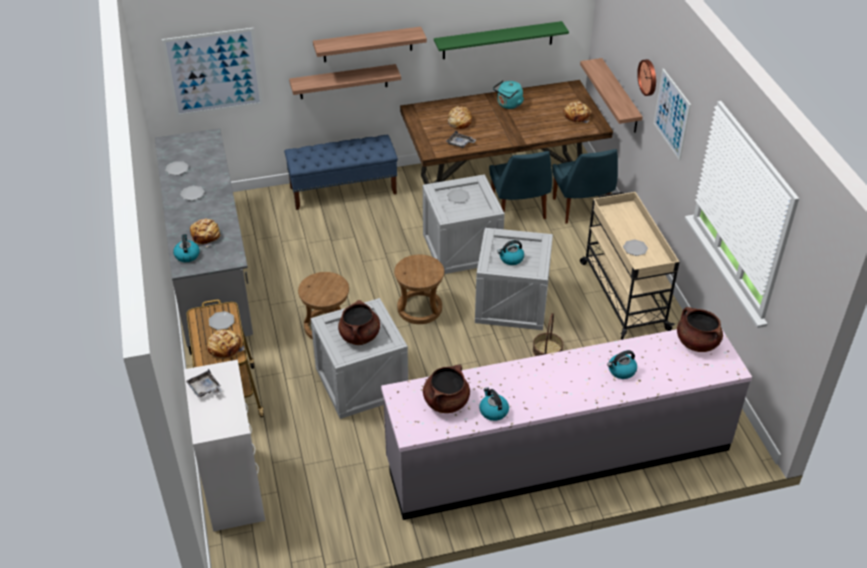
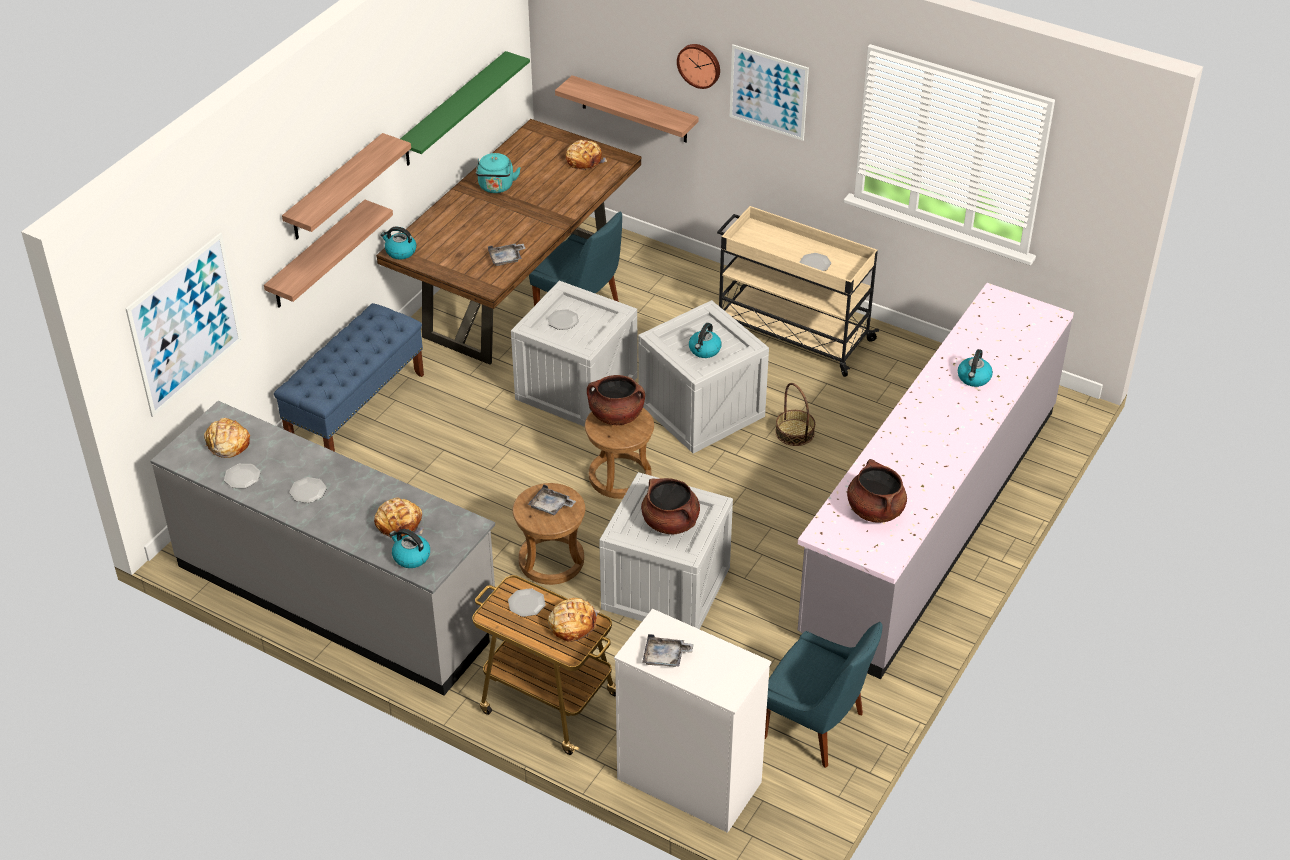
camera: 45 degrees left, 0 degrees up
bread [447,106,472,129] -> bread moved to [204,418,250,458]
kettle [479,387,509,421] -> kettle moved to [380,227,416,260]
blue chair [552,149,618,224] -> blue chair moved to [765,622,883,768]
brown cooking pot [677,307,723,352] -> brown cooking pot moved to [587,375,645,425]
none -> grey tray [527,484,576,515]

